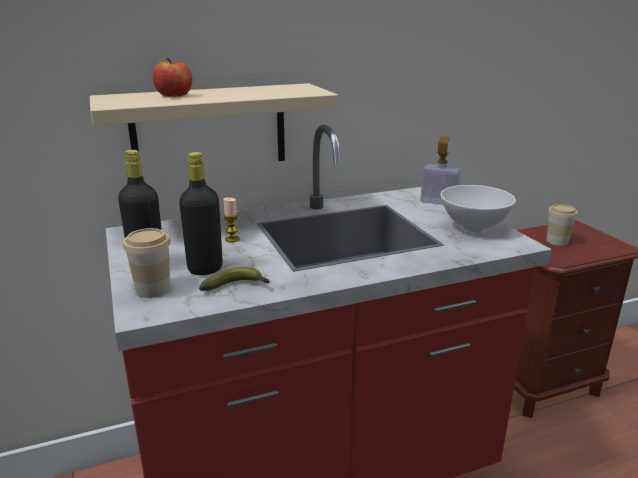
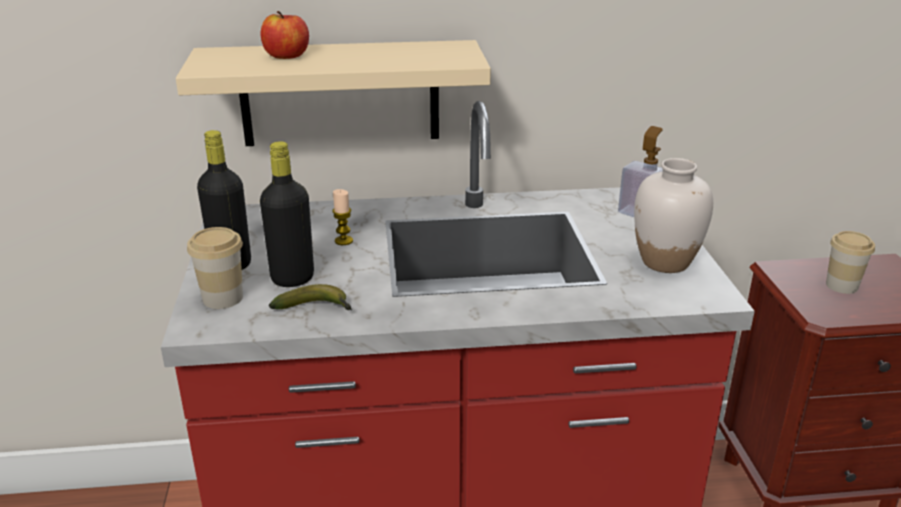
camera: 15 degrees right, 5 degrees up
white bowl [440,185,516,232] -> white vase [634,158,713,273]

